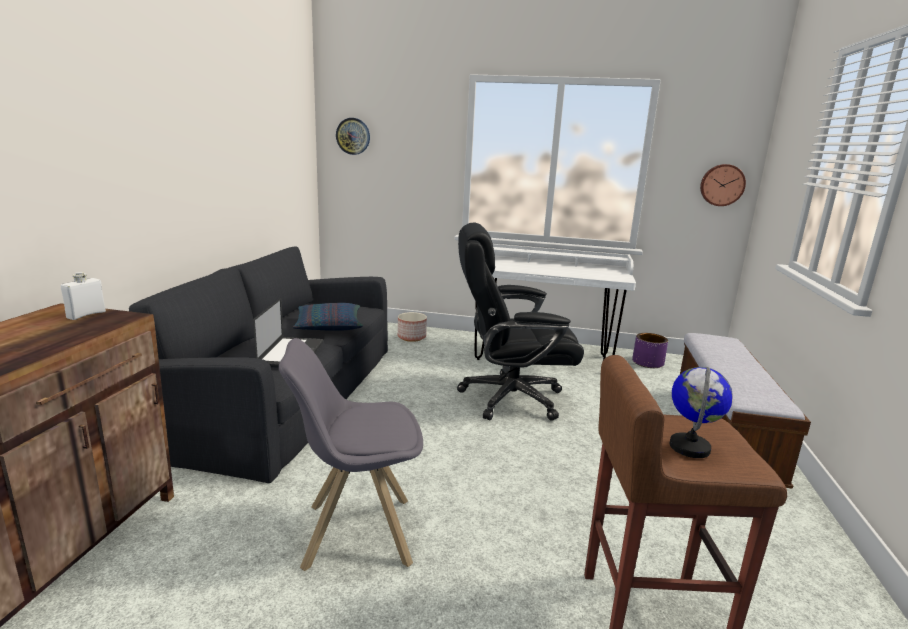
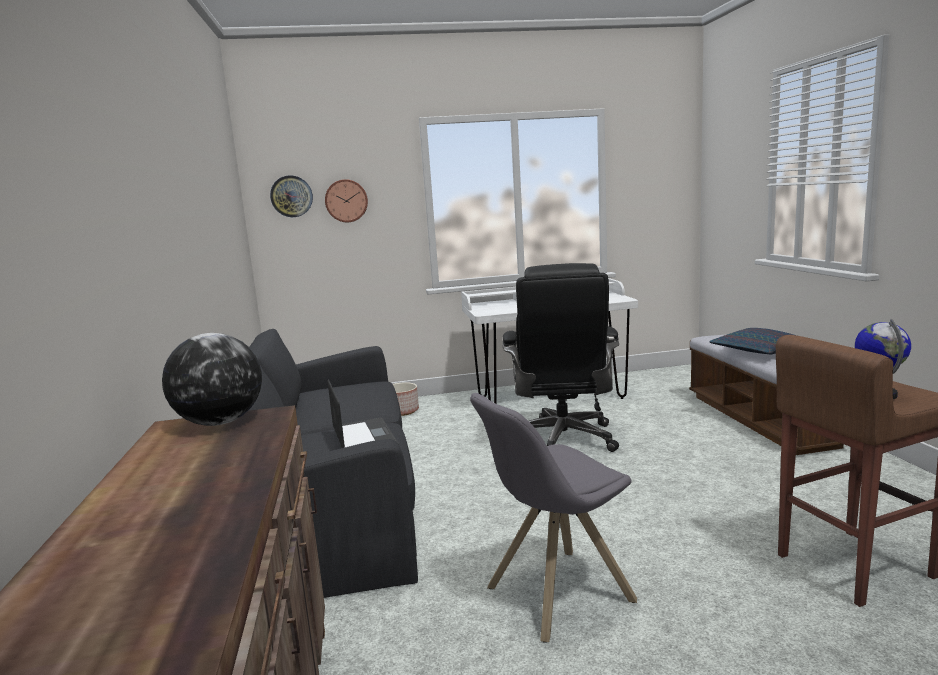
camera: 20 degrees left, 5 degrees down
white bottle [61,272,106,320] -> globe [162,333,262,426]
blue pillow [293,303,363,331] -> blue pillow moved to [709,328,797,354]
black office chair [457,223,584,421] -> black office chair turned 60 degrees counterclockwise [502,263,619,452]
purple planter [632,333,668,368] -> none
wall clock [700,164,746,206] -> wall clock moved to [325,179,368,222]

